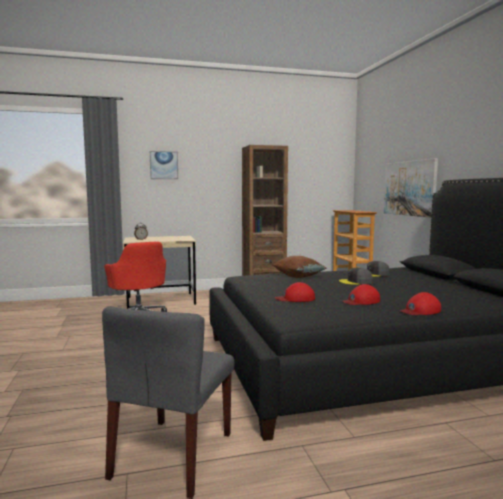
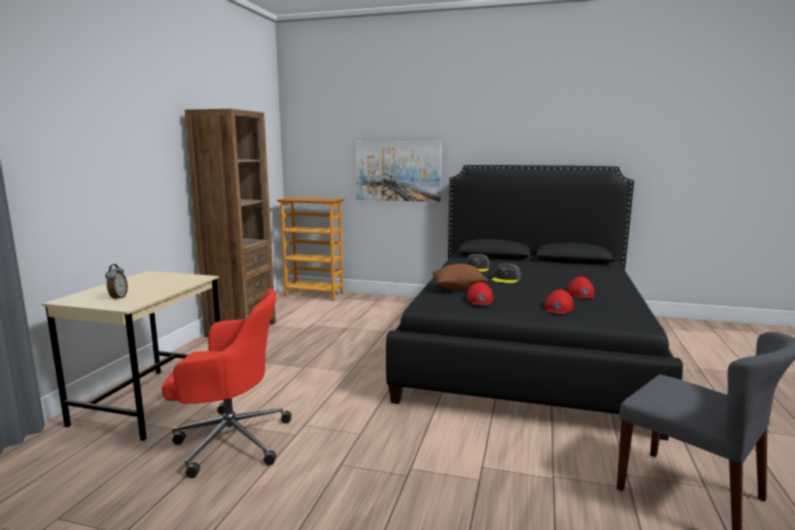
camera: 60 degrees left, 5 degrees up
picture [150,151,178,179] -> none
red cap [400,292,441,315] -> red cap moved to [467,282,493,305]

